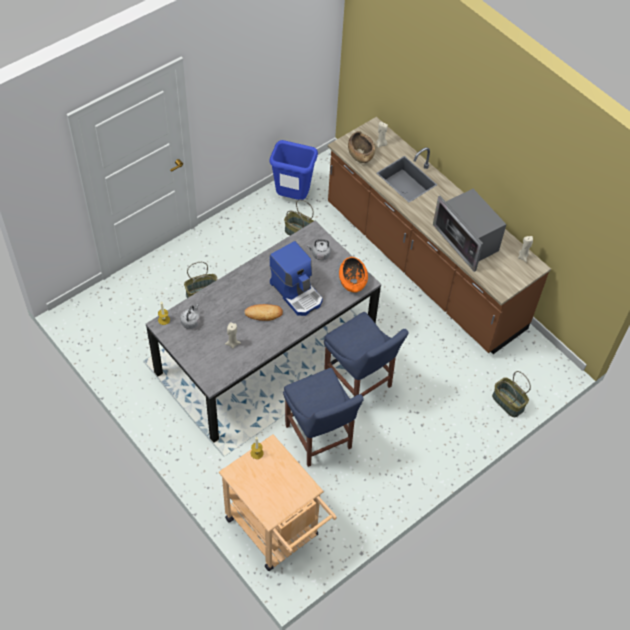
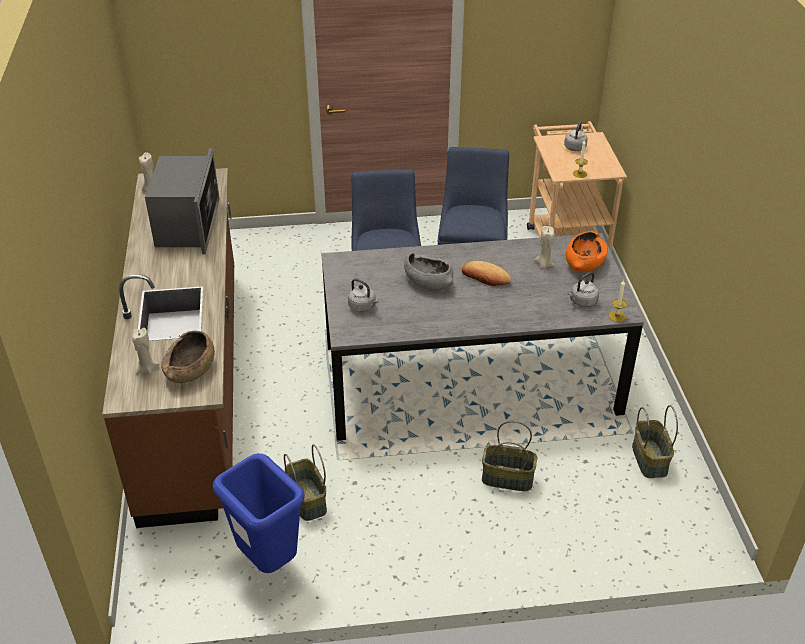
camera: 145 degrees left, 15 degrees down
coffee machine [269,241,323,316] -> grey bowl [404,252,453,291]
orange bowl [339,257,368,293] -> orange bowl moved to [566,231,608,272]
basket [492,371,531,417] -> basket moved to [632,405,678,478]
none -> grey kettle [564,121,588,151]

